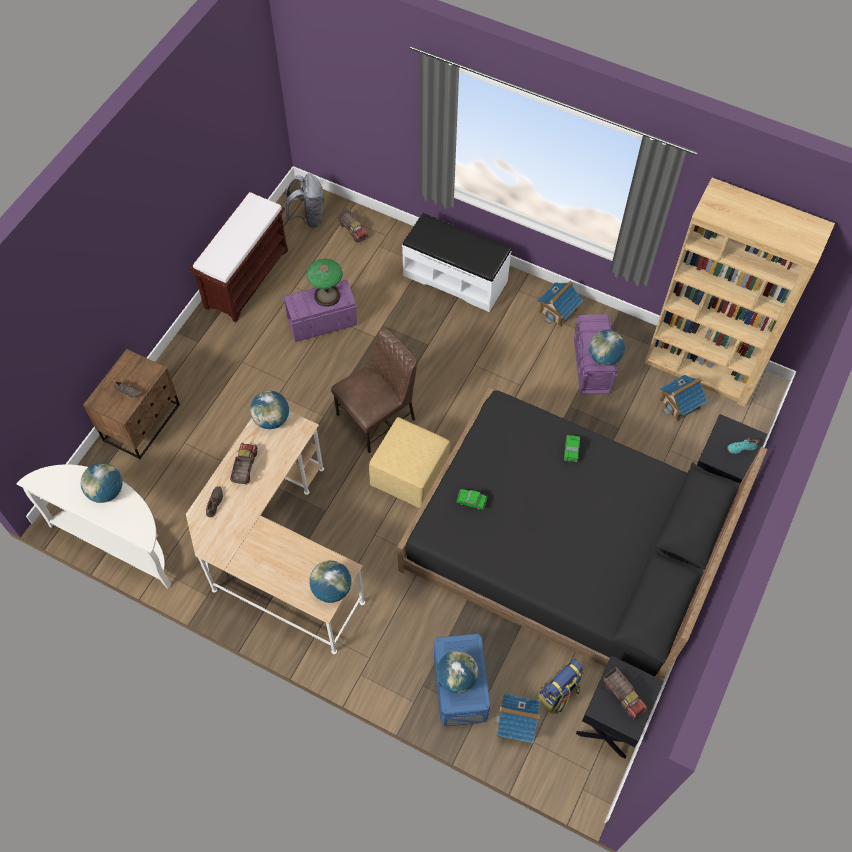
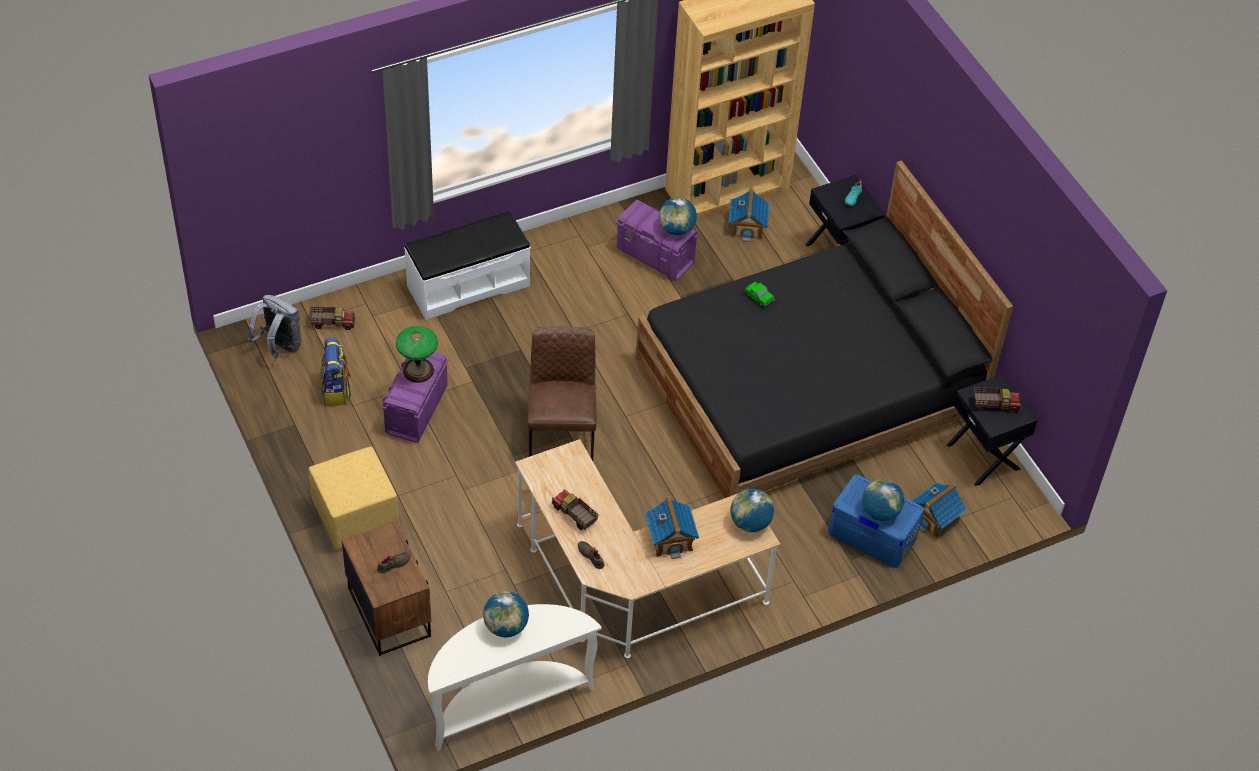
camera: 55 degrees left, 10 degrees down
brown bench [189,191,288,322] -> none
globe [250,391,289,429] -> none
yellow ottoman [369,417,450,508] -> yellow ottoman moved to [309,446,399,549]
toy car [456,489,487,510] -> none
toy house [537,281,583,327] -> toy house moved to [645,496,699,559]
backpack [537,659,584,714] -> backpack moved to [321,338,351,406]

